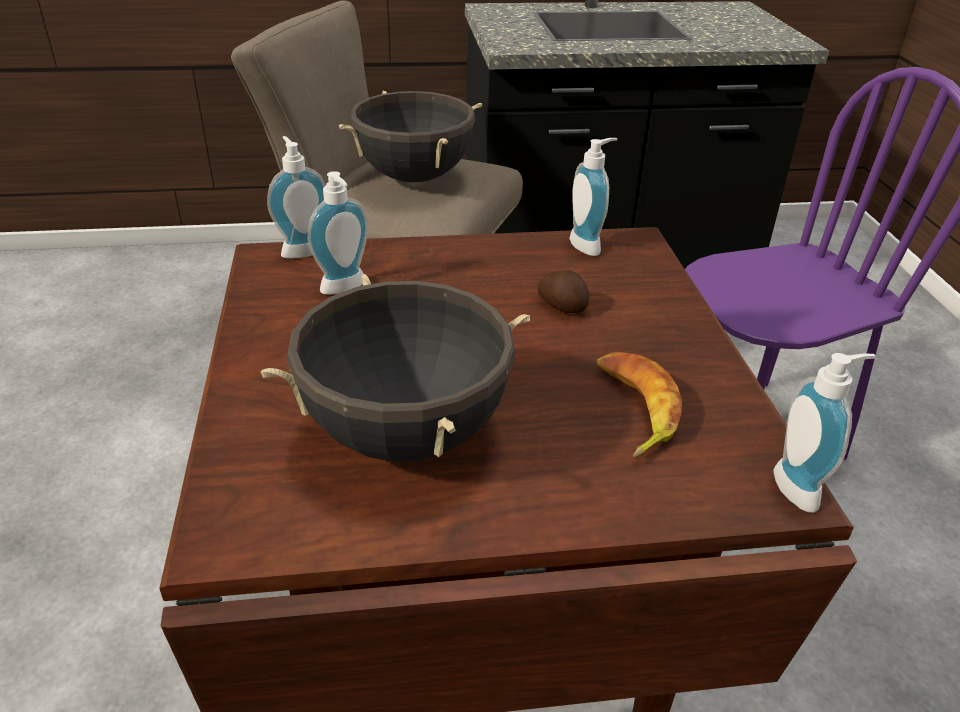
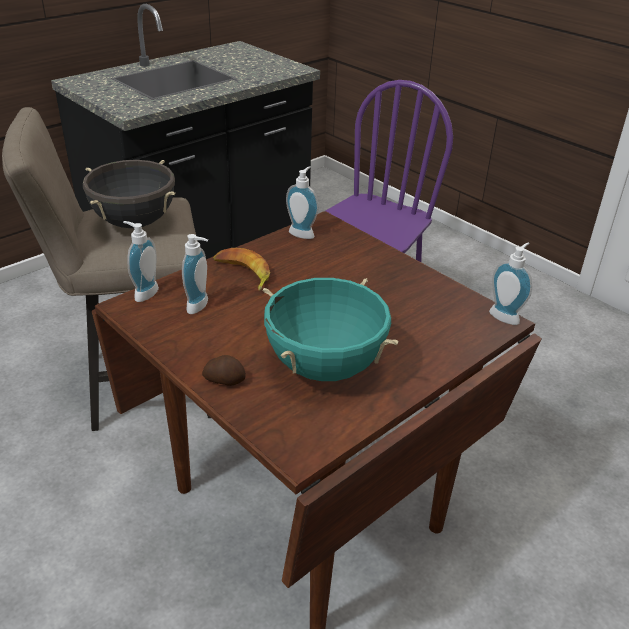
camera: 35 degrees left, 0 degrees up
black cooking pot [261,274,530,462] -> turquoise cooking pot [262,278,399,381]
potato [537,270,589,313] -> potato moved to [202,355,246,386]
banana [597,352,682,458] -> banana moved to [213,248,270,291]

